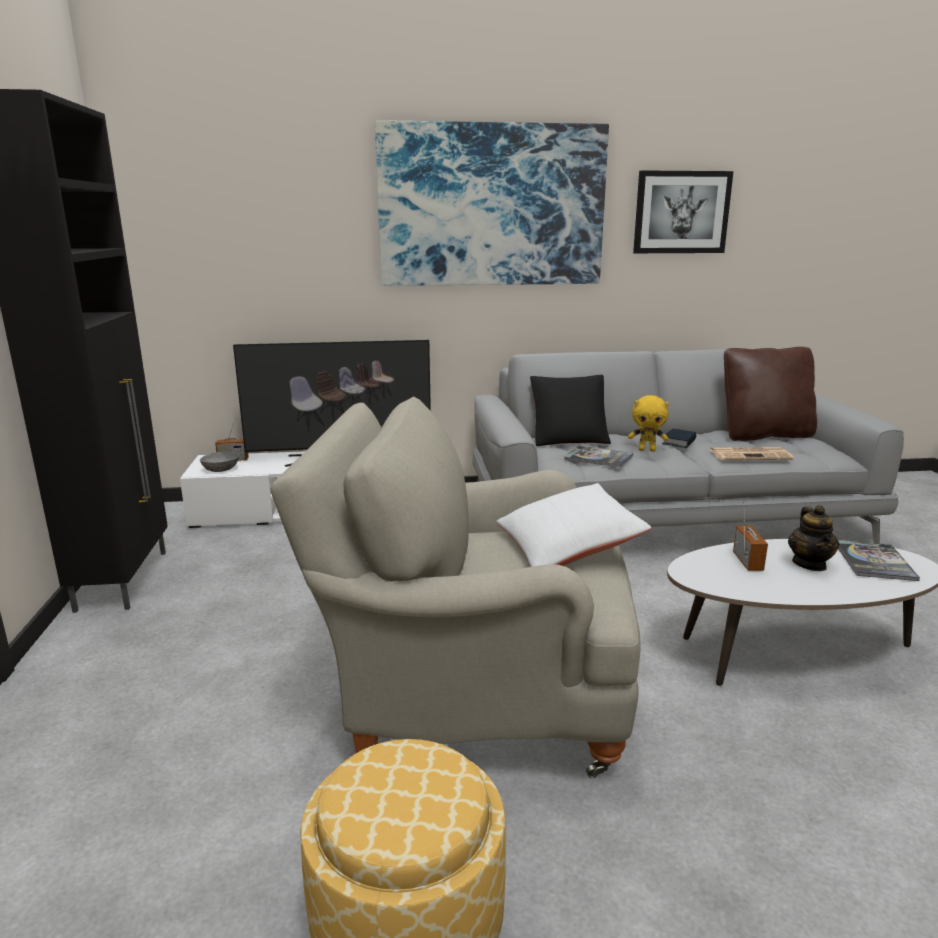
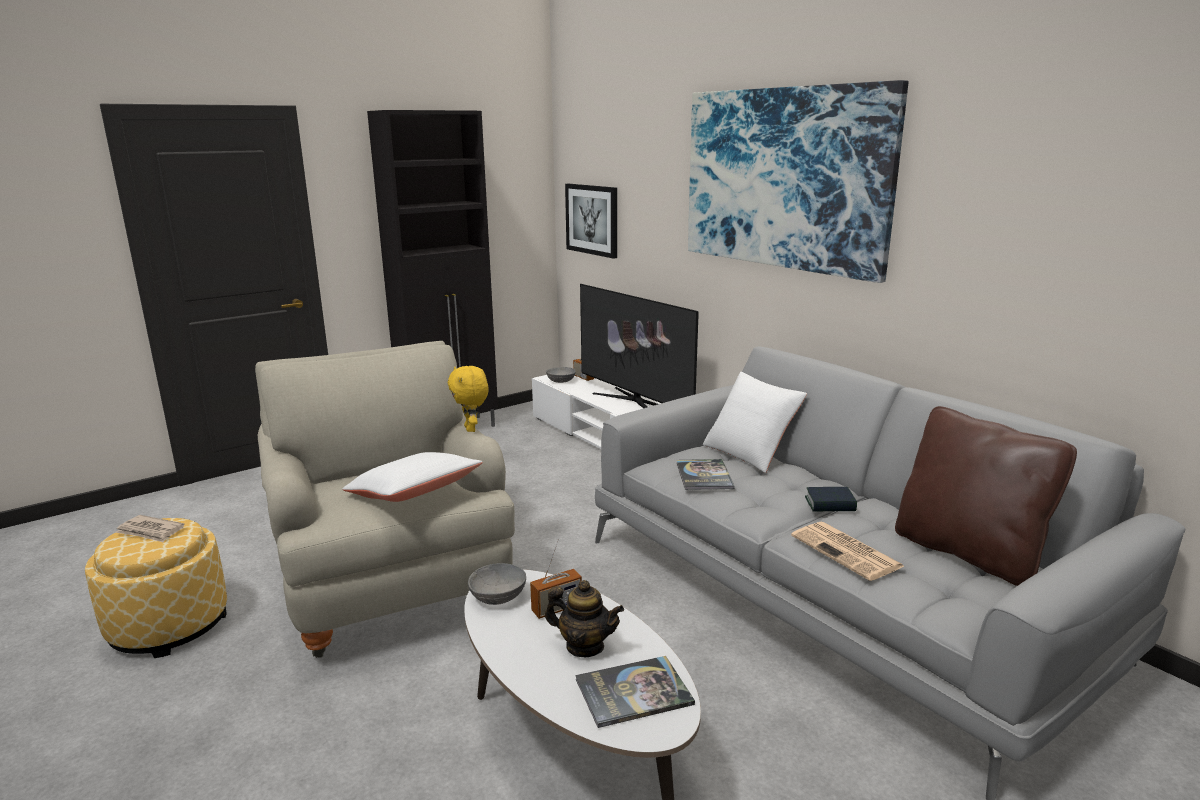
camera: 60 degrees right, 0 degrees up
black pillow [530,375,611,446] -> white pillow [703,372,807,473]
yellow plush toy [628,395,669,452] -> yellow plush toy moved to [448,366,489,432]
picture [633,170,734,253] -> picture moved to [565,184,617,259]
teapot [788,505,839,571] -> teapot turned 135 degrees counterclockwise [545,580,624,657]
none -> newspaper [115,515,185,542]
none -> grey bowl [468,563,526,605]

